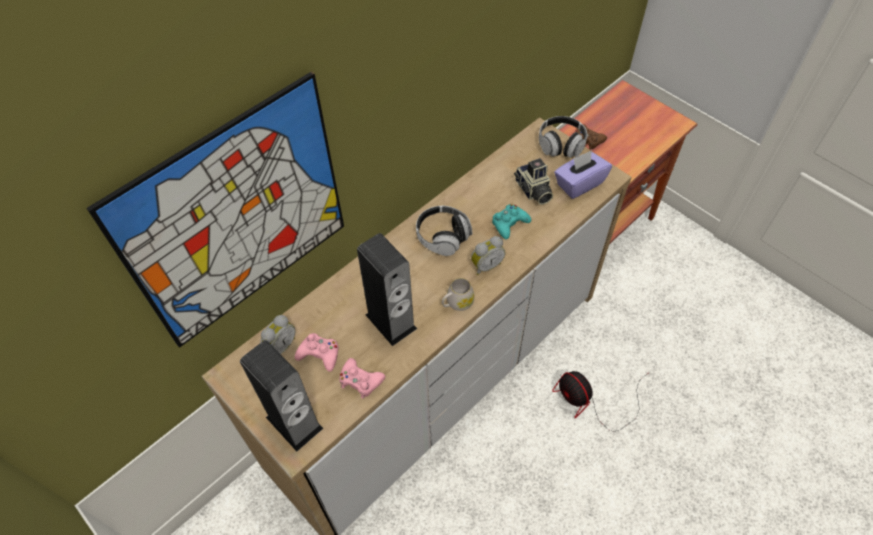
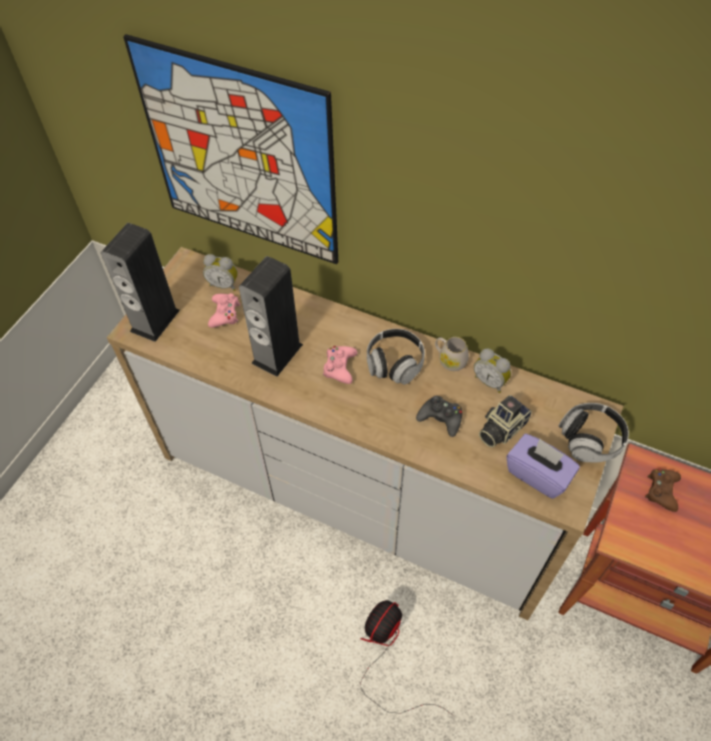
camera: 70 degrees right, 0 degrees up
pink game controller [339,358,385,399] -> pink game controller moved to [323,346,357,384]
white mug [442,278,475,311] -> white mug moved to [435,337,469,371]
alarm clock [471,236,505,275] -> alarm clock moved to [474,349,511,393]
turquoise game controller [492,204,531,239] -> black game controller [416,396,462,437]

